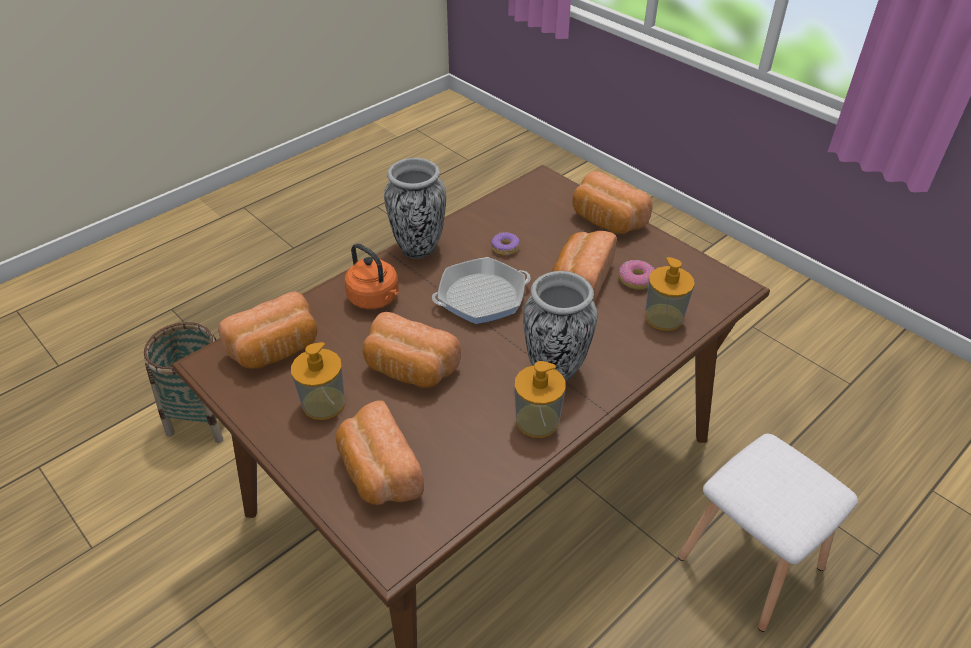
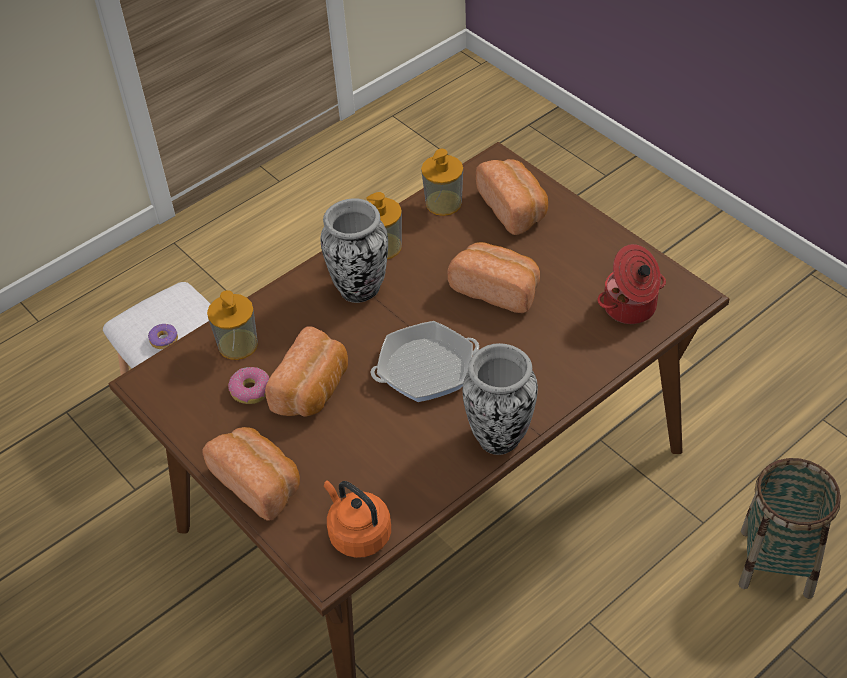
camera: 175 degrees left, 5 degrees up
bread [218,292,317,369] -> cooking pot [597,244,666,324]
soap dispenser [291,342,345,420] -> soap dispenser moved to [421,149,463,216]
orange kettle [345,243,399,309] -> orange kettle moved to [324,480,391,558]
donut [491,232,520,256] -> donut moved to [148,324,178,349]

